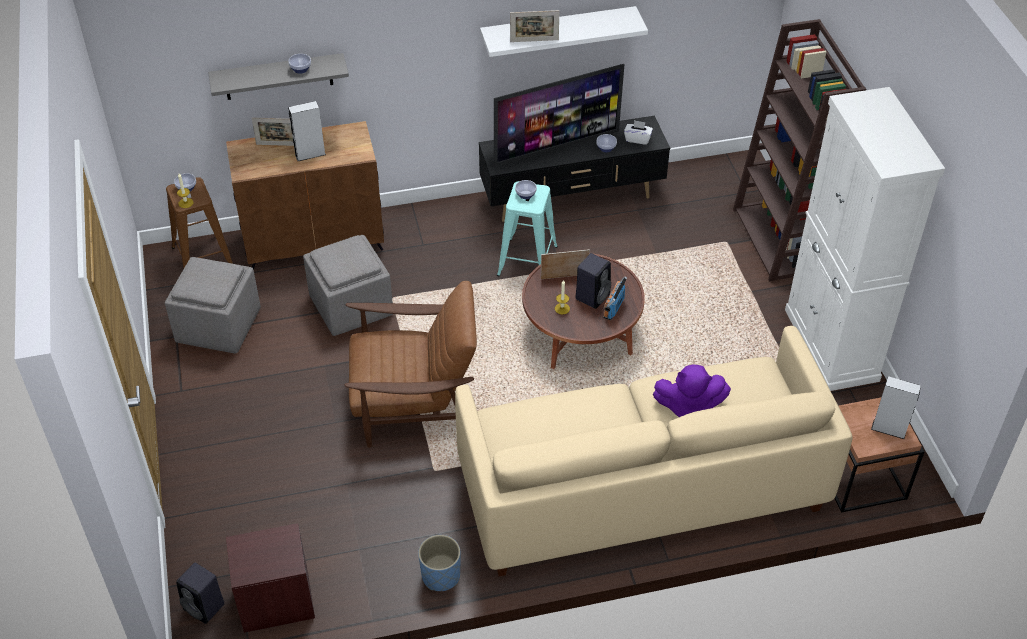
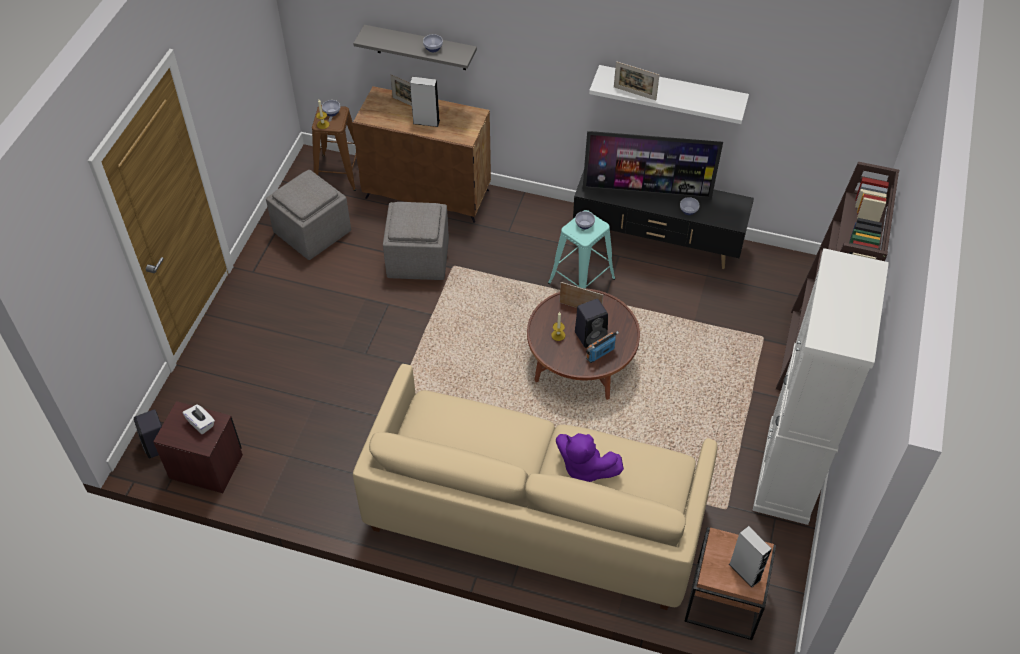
camera: 30 degrees right, 5 degrees up
brown armchair [345,281,477,448] -> none
blue planter [418,535,460,591] -> none
white tissue box [624,120,653,145] -> white tissue box moved to [183,404,215,434]

